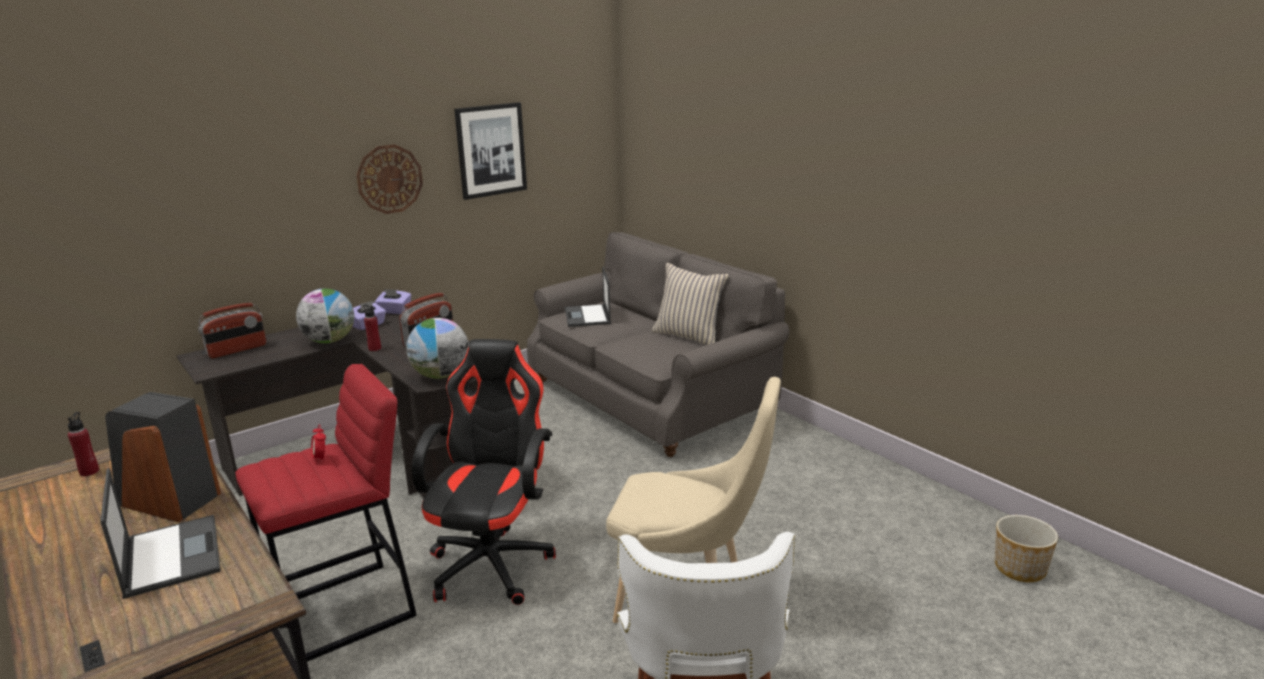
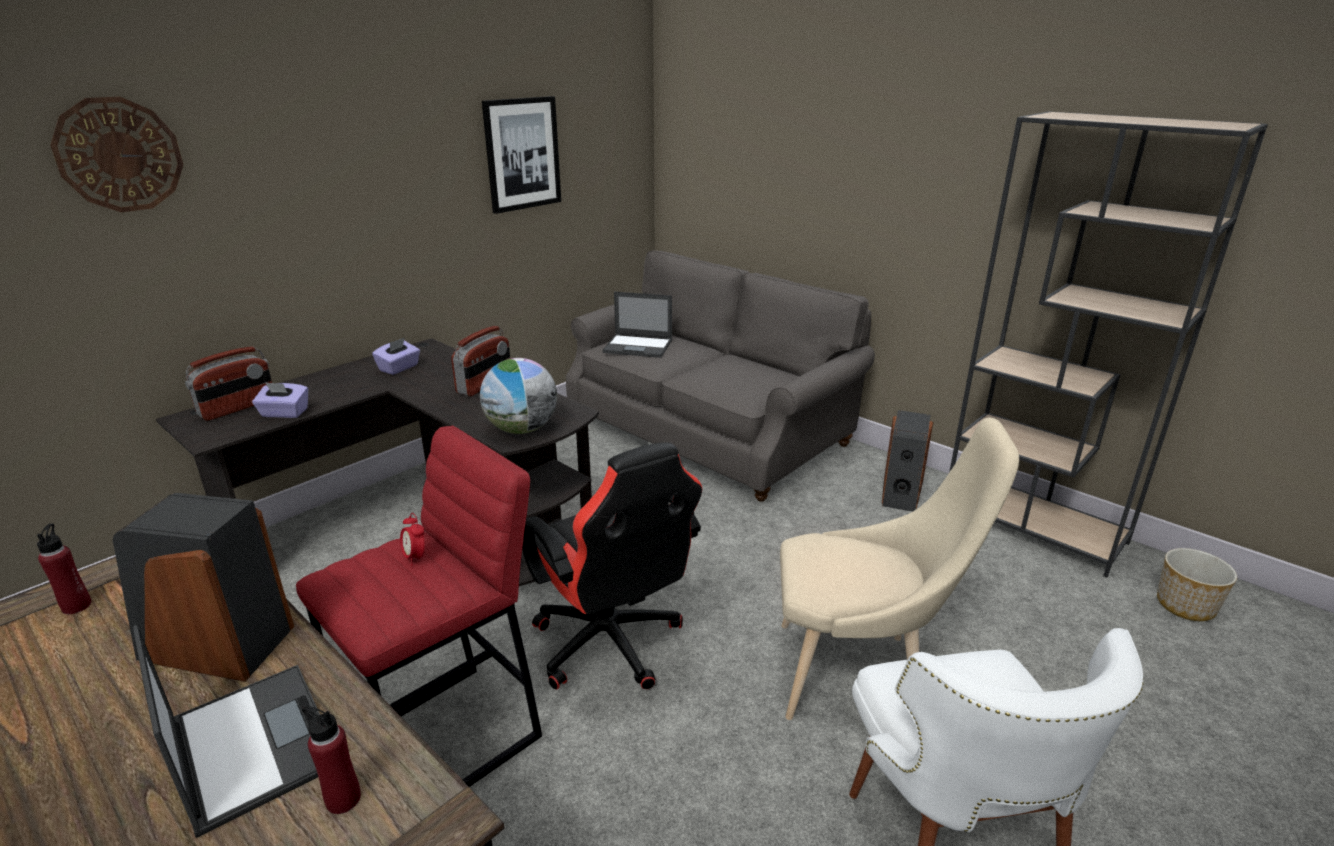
camera: 10 degrees left, 5 degrees up
globe [296,289,354,343] -> none
wall clock [356,144,423,214] -> wall clock moved to [50,97,183,212]
red bottle [363,305,381,351] -> red bottle moved to [302,706,361,814]
purple tissue box [375,289,411,314] -> purple tissue box moved to [252,382,308,418]
black office chair [412,339,556,605] -> black office chair turned 150 degrees clockwise [522,442,702,690]
laptop [565,266,611,327] -> laptop turned 60 degrees counterclockwise [602,292,672,358]
beige pillow [652,263,730,345] -> none
none -> speaker [882,410,933,512]
none -> bookcase [949,112,1268,577]

